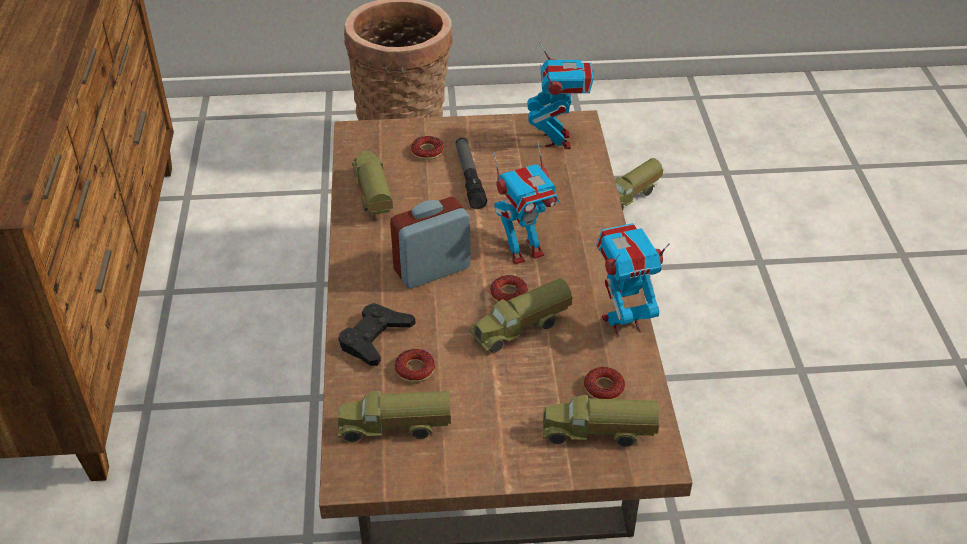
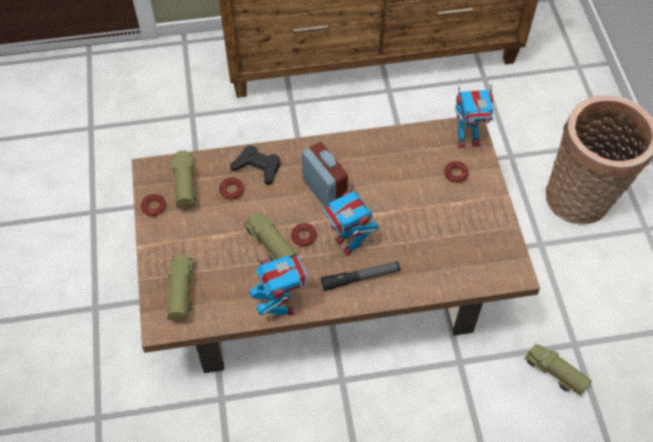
camera: 85 degrees right, 15 degrees up
toy truck [352,151,393,215] -> none
flashlight [456,138,487,209] -> flashlight moved to [321,261,400,291]
toy robot [528,41,594,149] -> toy robot moved to [455,75,493,148]
donut [584,367,625,399] -> donut moved to [141,194,166,217]

